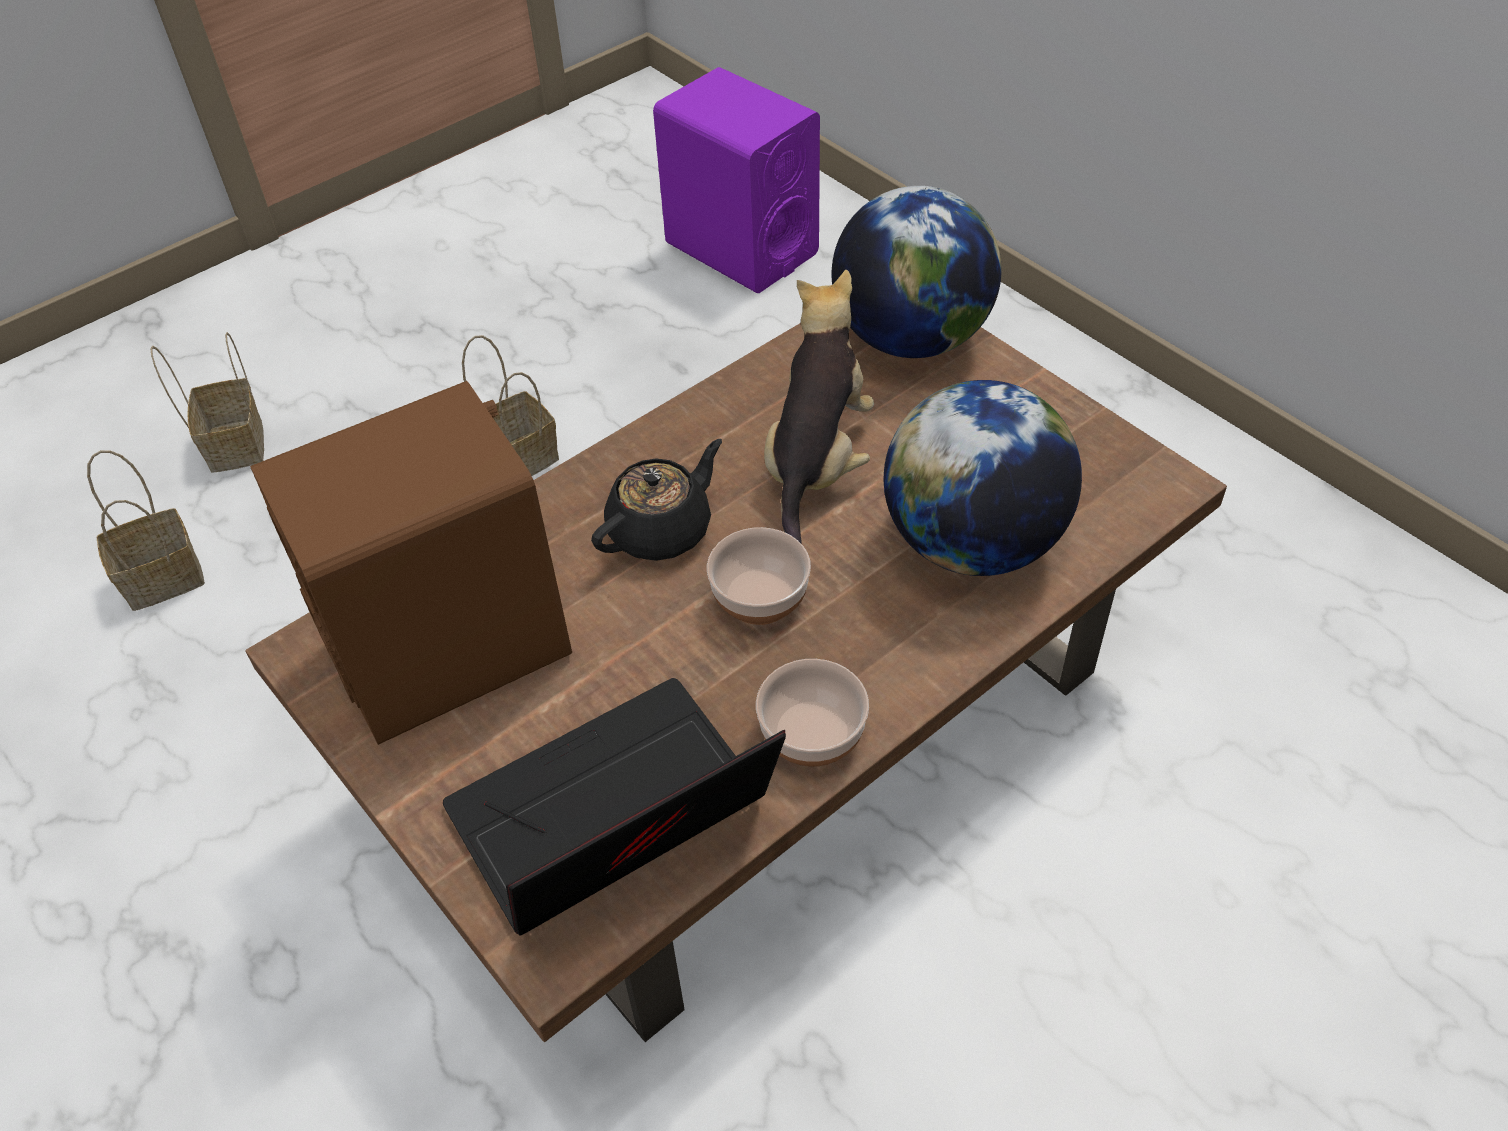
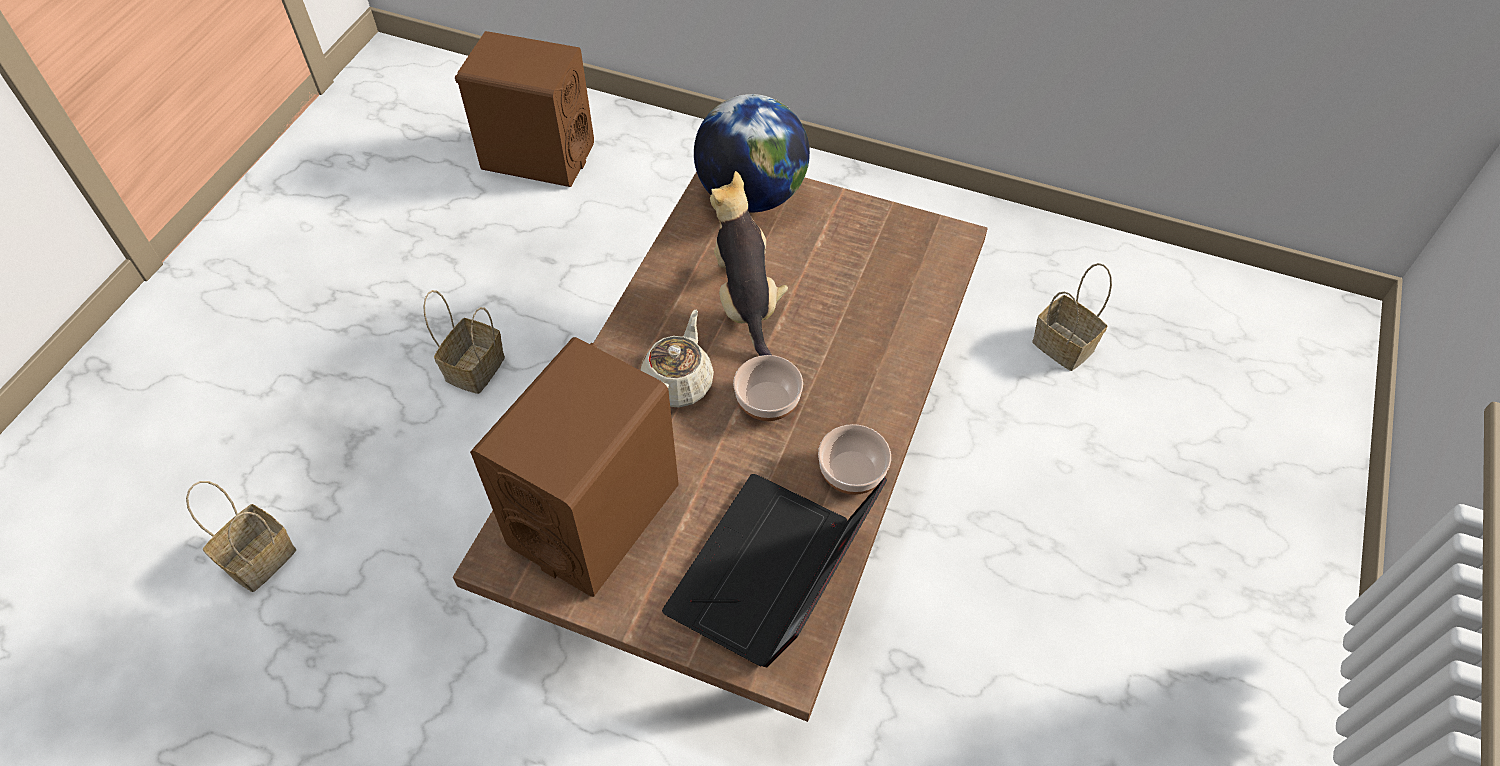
camera: 30 degrees left, 5 degrees up
basket [151,332,264,473] -> basket moved to [1032,263,1112,371]
black teapot [591,439,722,561] -> beige teapot [641,309,714,408]
purple speaker [653,67,820,293] -> brown speaker [455,31,594,187]
globe [884,380,1082,576] -> none

